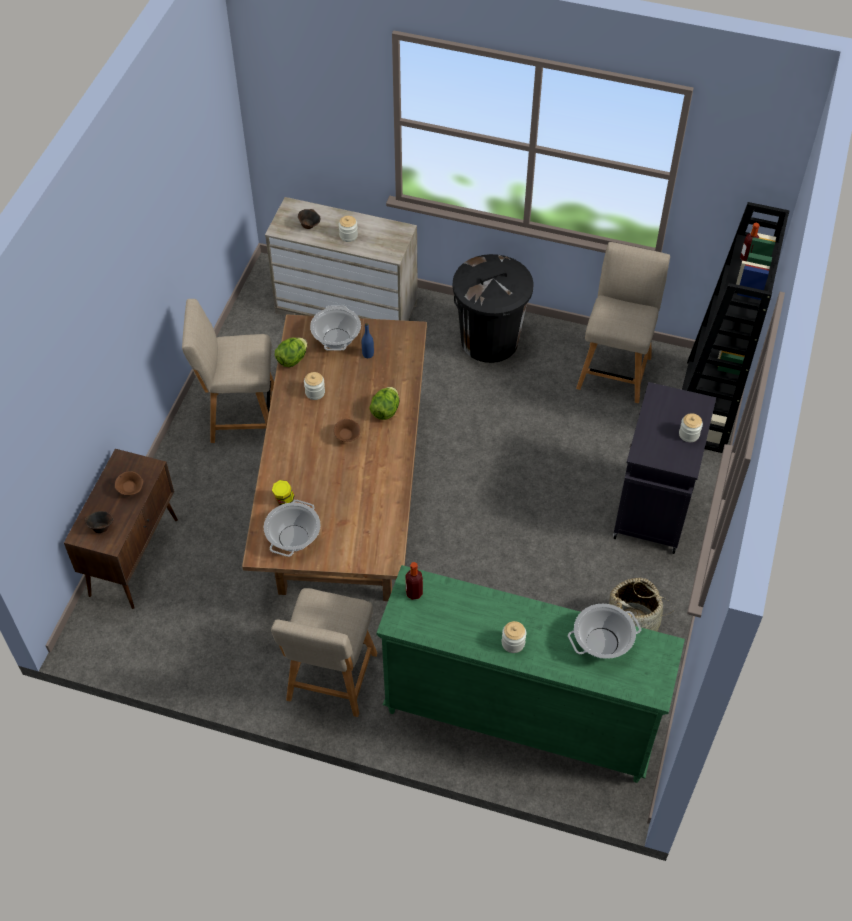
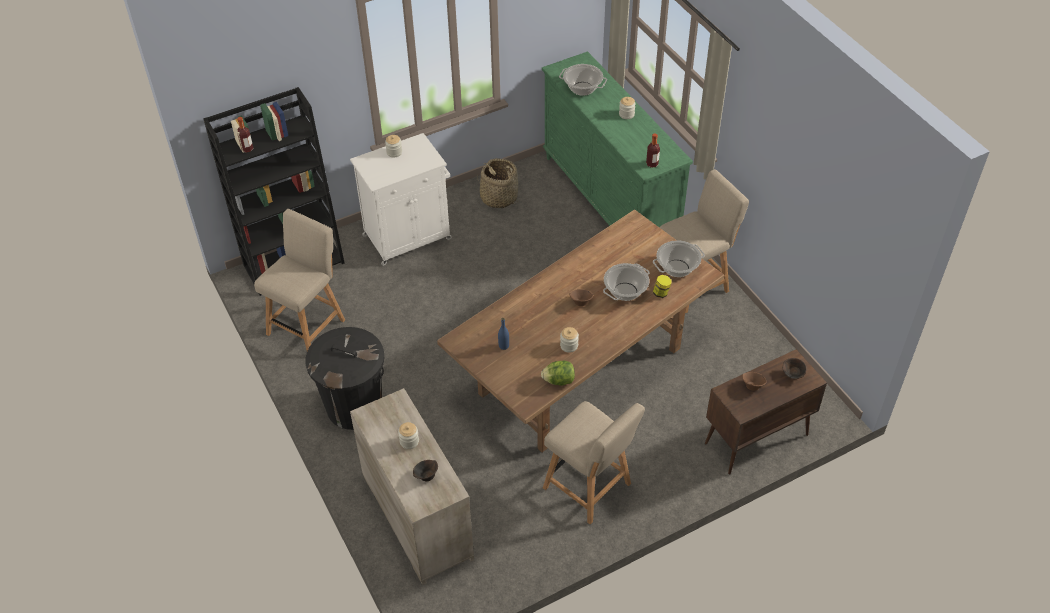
camera: 135 degrees left, 5 degrees down
cooking pot [310,305,361,351] -> cooking pot moved to [603,263,649,301]
lettuce [370,387,399,420] -> none
beige chair [576,242,670,403] -> beige chair turned 150 degrees clockwise [254,209,345,351]
black cabinet [613,382,716,554] -> white cabinet [350,133,452,266]

